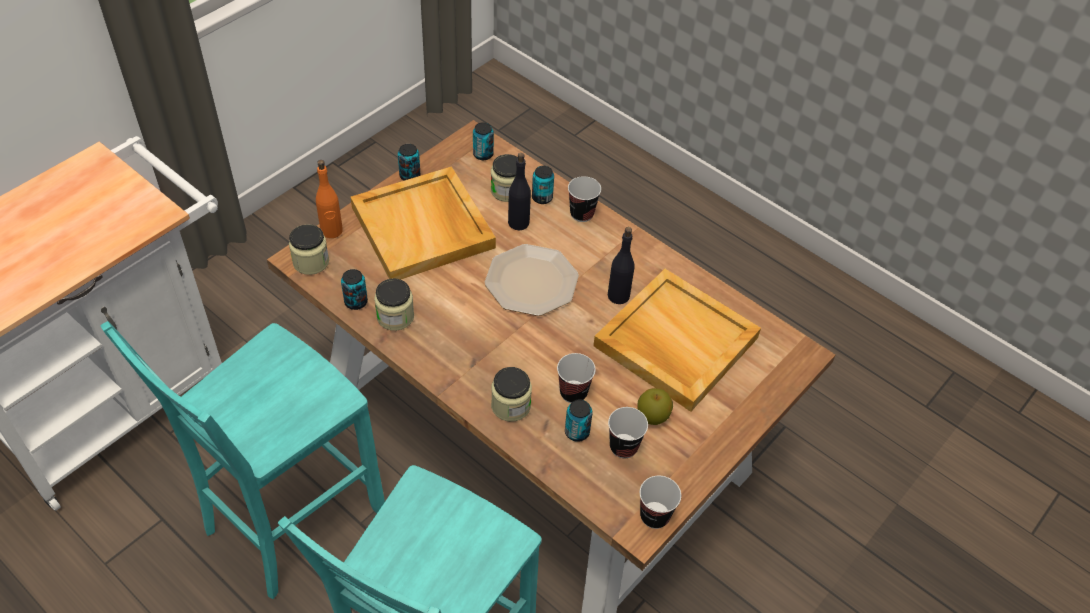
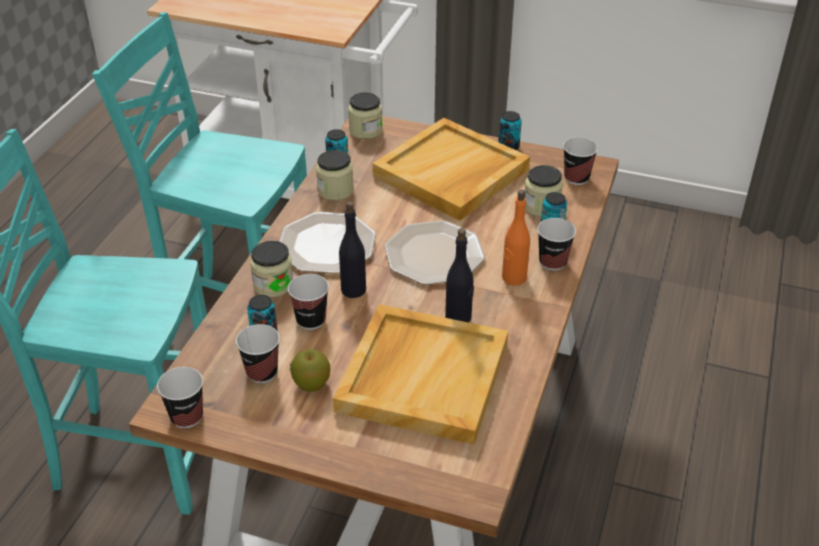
camera: 70 degrees right, 10 degrees down
orange bottle [316,160,343,238] -> orange bottle moved to [502,190,530,286]
can [473,122,494,160] -> cup [563,137,598,185]
black bottle [508,153,531,230] -> black bottle moved to [339,201,366,298]
none -> plate [279,212,376,274]

